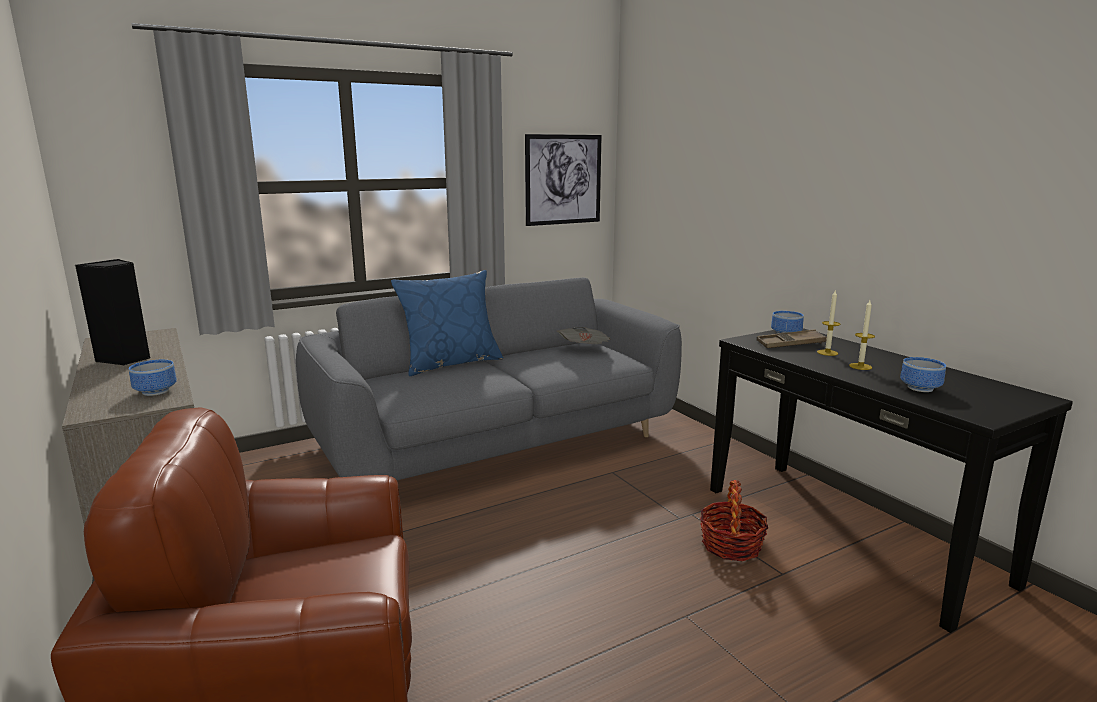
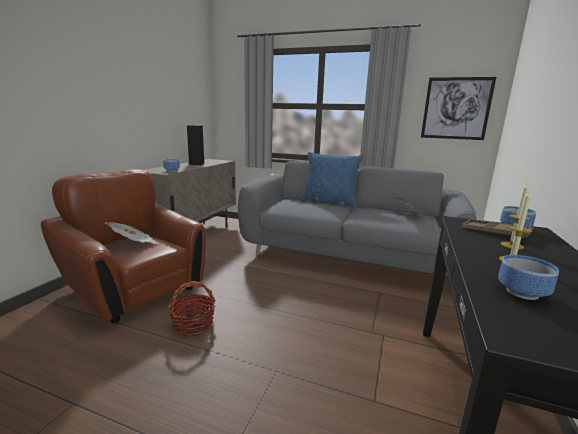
camera: 50 degrees right, 0 degrees up
basket [700,480,768,561] -> basket moved to [167,281,215,335]
none -> newspaper [104,222,158,244]

